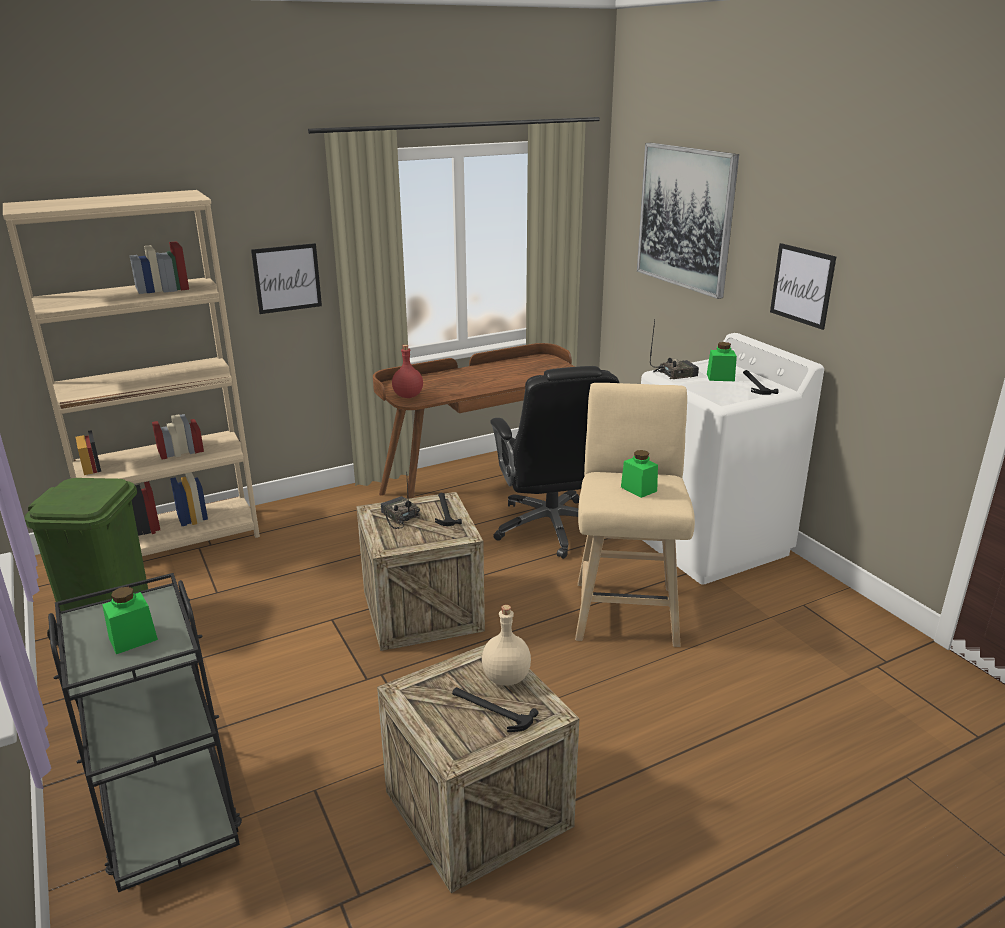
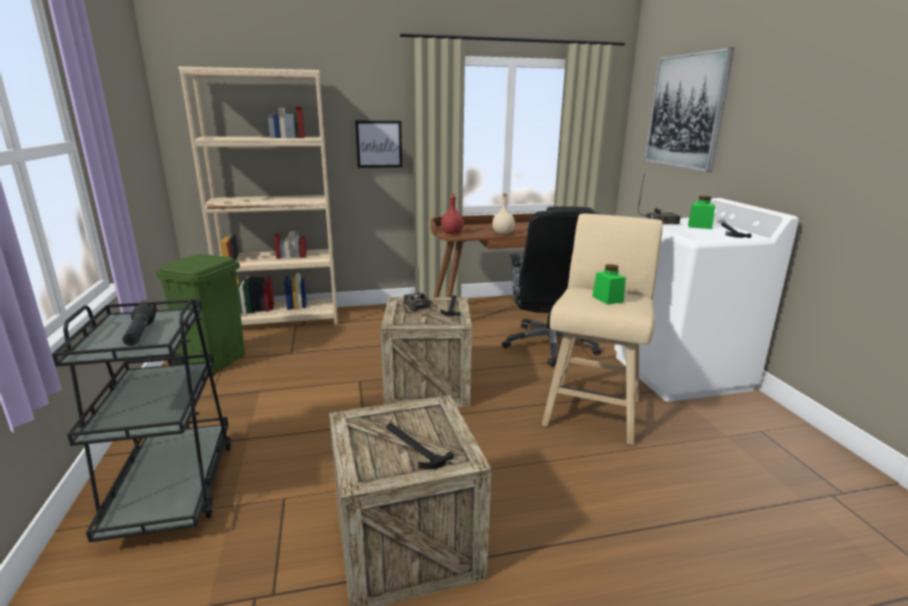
camera: 15 degrees right, 5 degrees down
green jar [102,587,158,654] -> black flashlight [122,304,156,346]
beige bottle [482,605,531,686] -> beige bottle moved to [492,194,515,234]
picture [770,243,836,330] -> none

